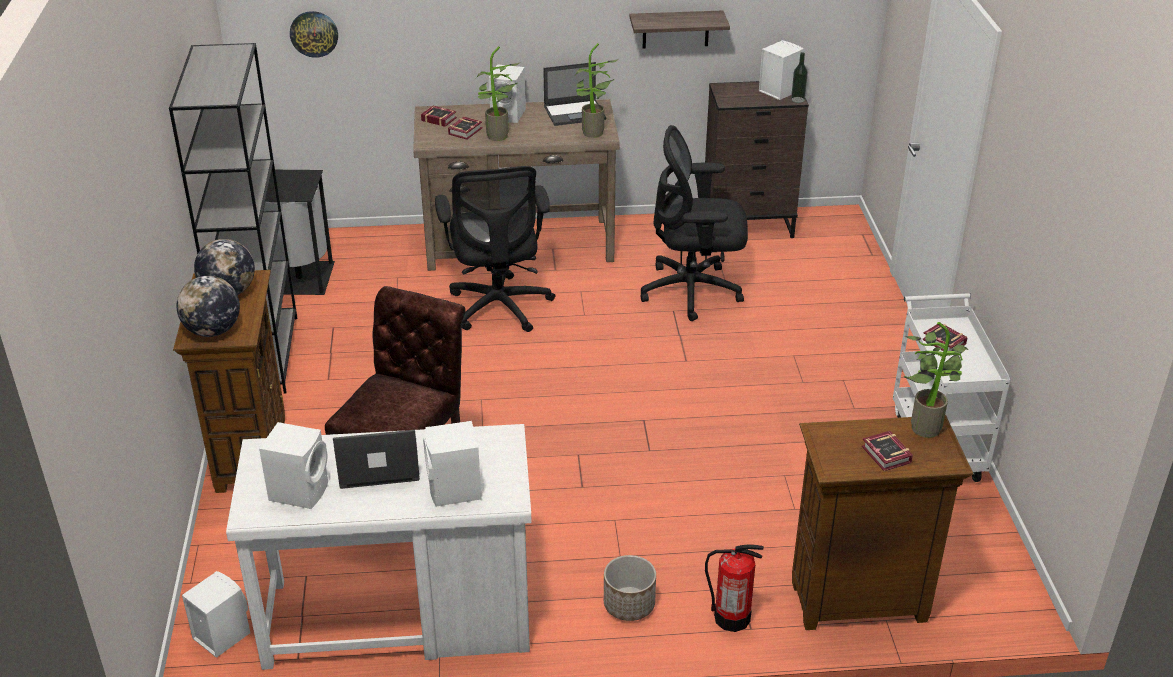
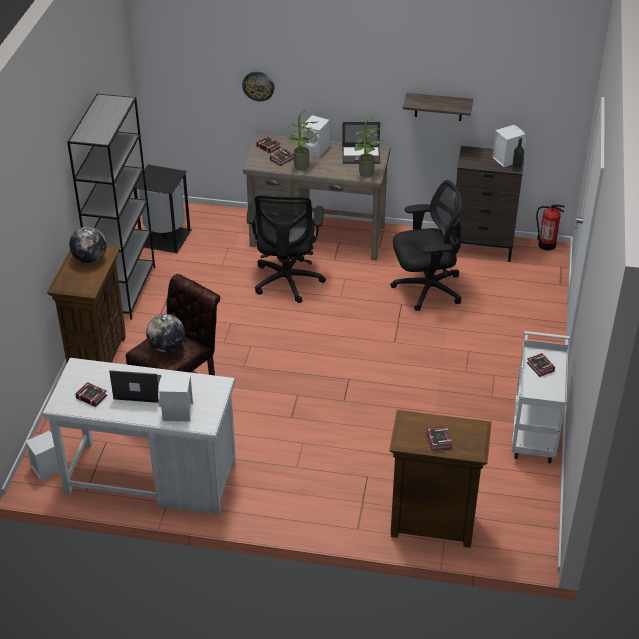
camera: 15 degrees right, 5 degrees up
globe [177,276,240,337] -> globe moved to [146,314,185,352]
white speaker [259,422,328,509] -> book [75,382,107,407]
wall clock [290,11,338,58] -> wall clock moved to [242,72,274,101]
planter [604,555,656,621] -> none
black office chair [641,125,748,321] -> black office chair turned 150 degrees clockwise [390,180,462,311]
fire extinguisher [705,545,764,632] -> fire extinguisher moved to [536,204,565,251]
potted plant [904,322,968,438] -> none

